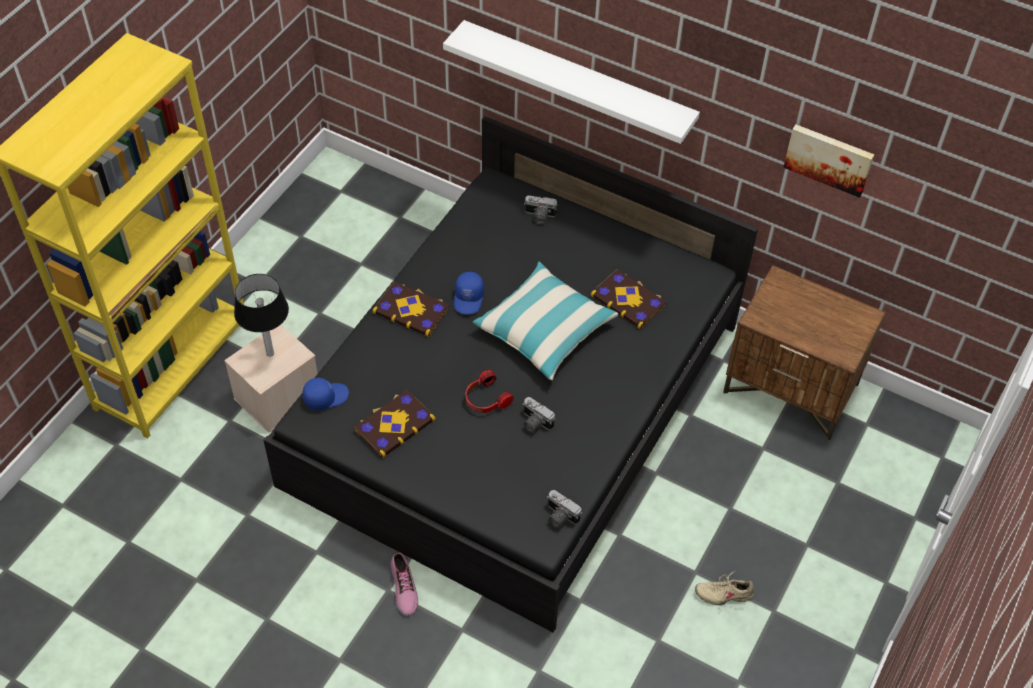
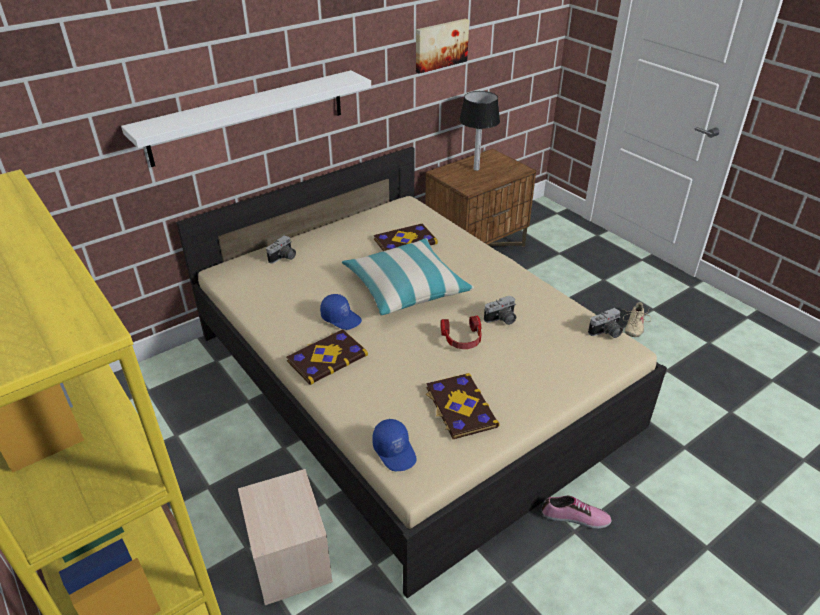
camera: 65 degrees left, 15 degrees down
table lamp [234,274,289,357] -> table lamp moved to [459,91,500,171]
black bed [263,116,758,632] -> beige bed [176,147,667,598]
blue cap [302,378,349,410] -> blue cap turned 150 degrees clockwise [372,419,417,471]

